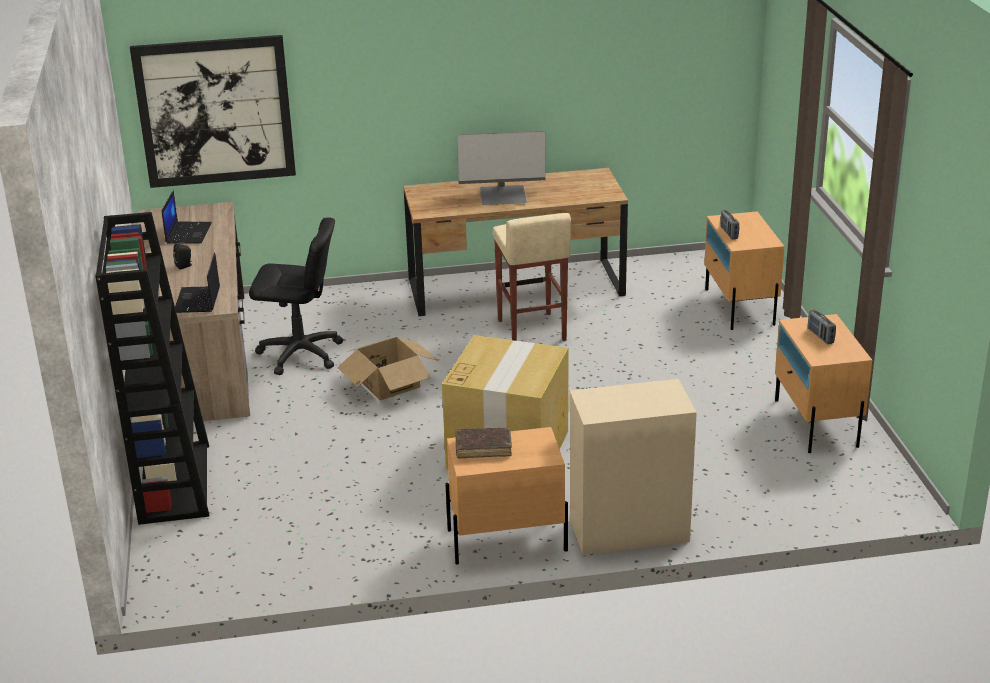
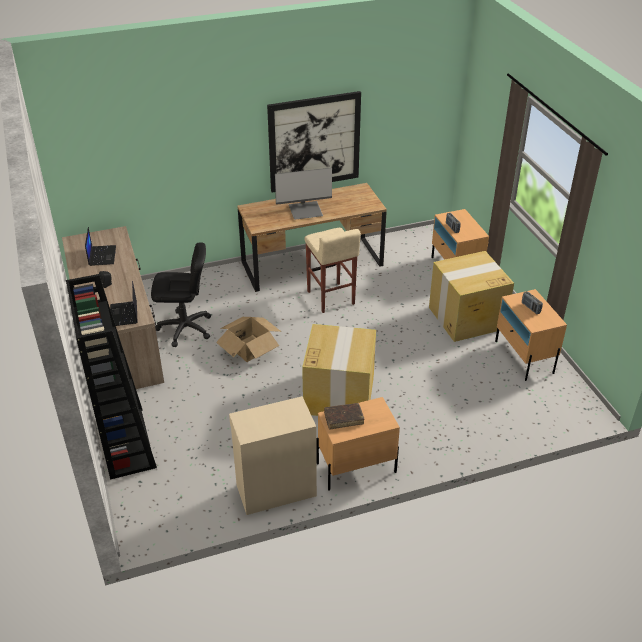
camera: 10 degrees left, 10 degrees up
picture [130,35,296,188] -> picture moved to [267,91,361,192]
beige cabinet [570,379,697,555] -> beige cabinet moved to [229,396,317,515]
none -> cardboard box [429,251,514,342]

